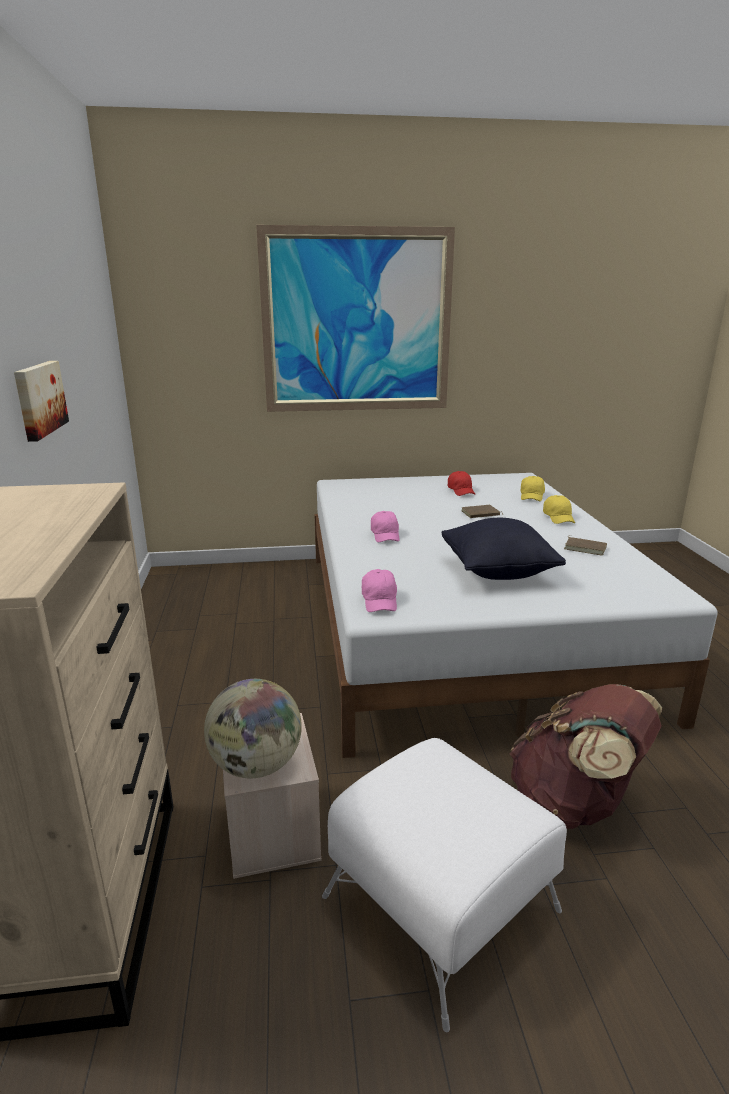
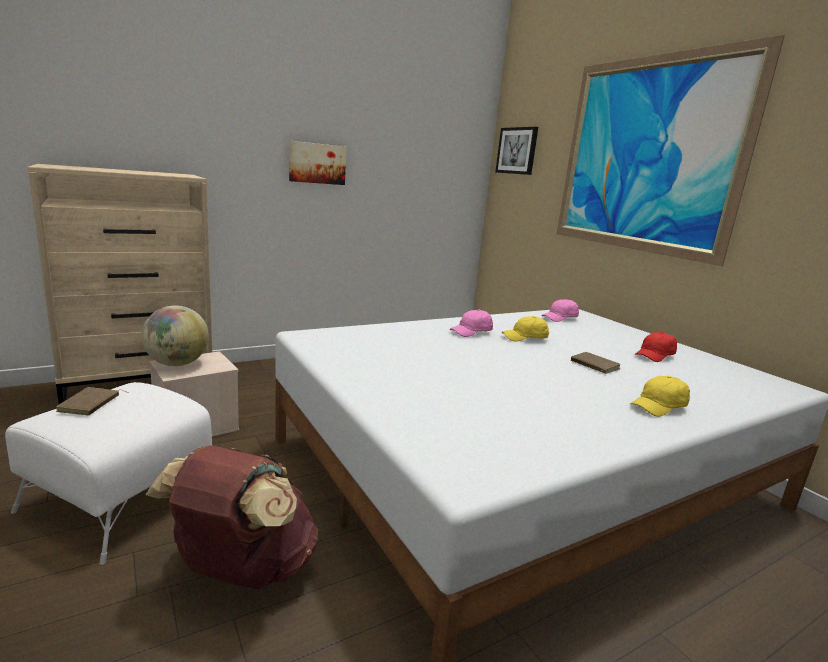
camera: 65 degrees right, 5 degrees down
pink cap [362,569,397,612] -> pink cap moved to [541,299,579,322]
black pillow [442,518,566,580] -> none
yellow cap [521,476,545,501] -> yellow cap moved to [502,316,549,341]
brown book [564,535,607,556] -> brown book moved to [56,387,128,416]
none -> picture [495,127,538,175]

